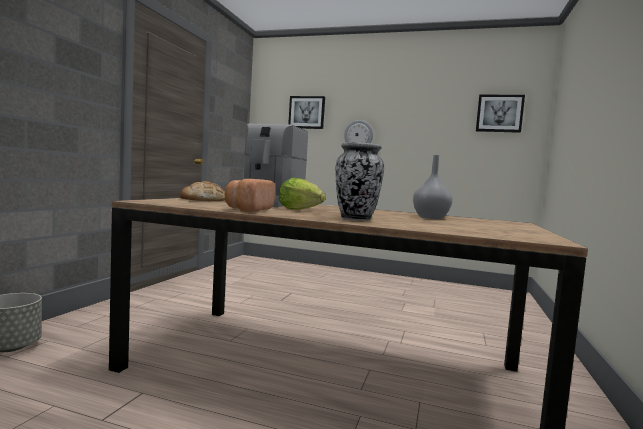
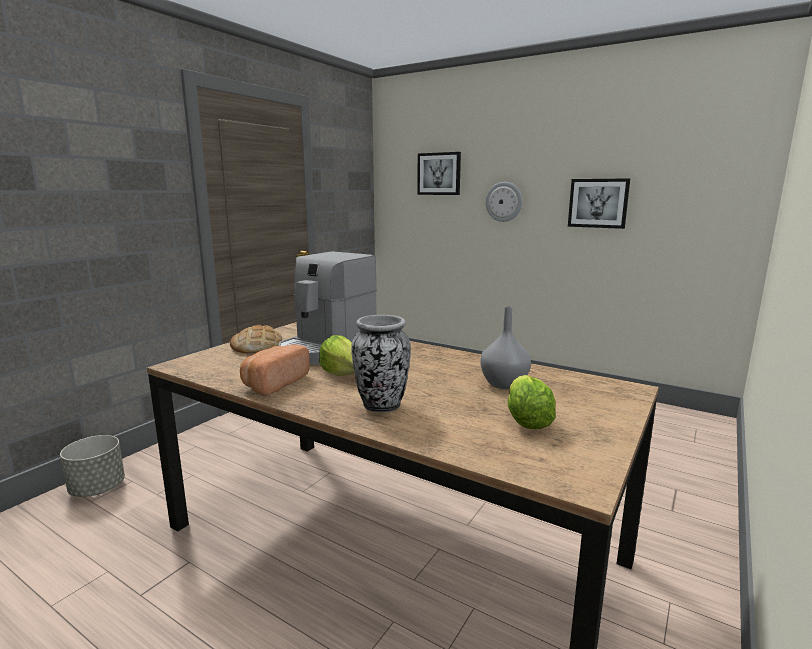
camera: 15 degrees right, 10 degrees up
picture [476,95,525,133] -> picture moved to [568,178,630,229]
none -> lettuce [508,375,556,429]

